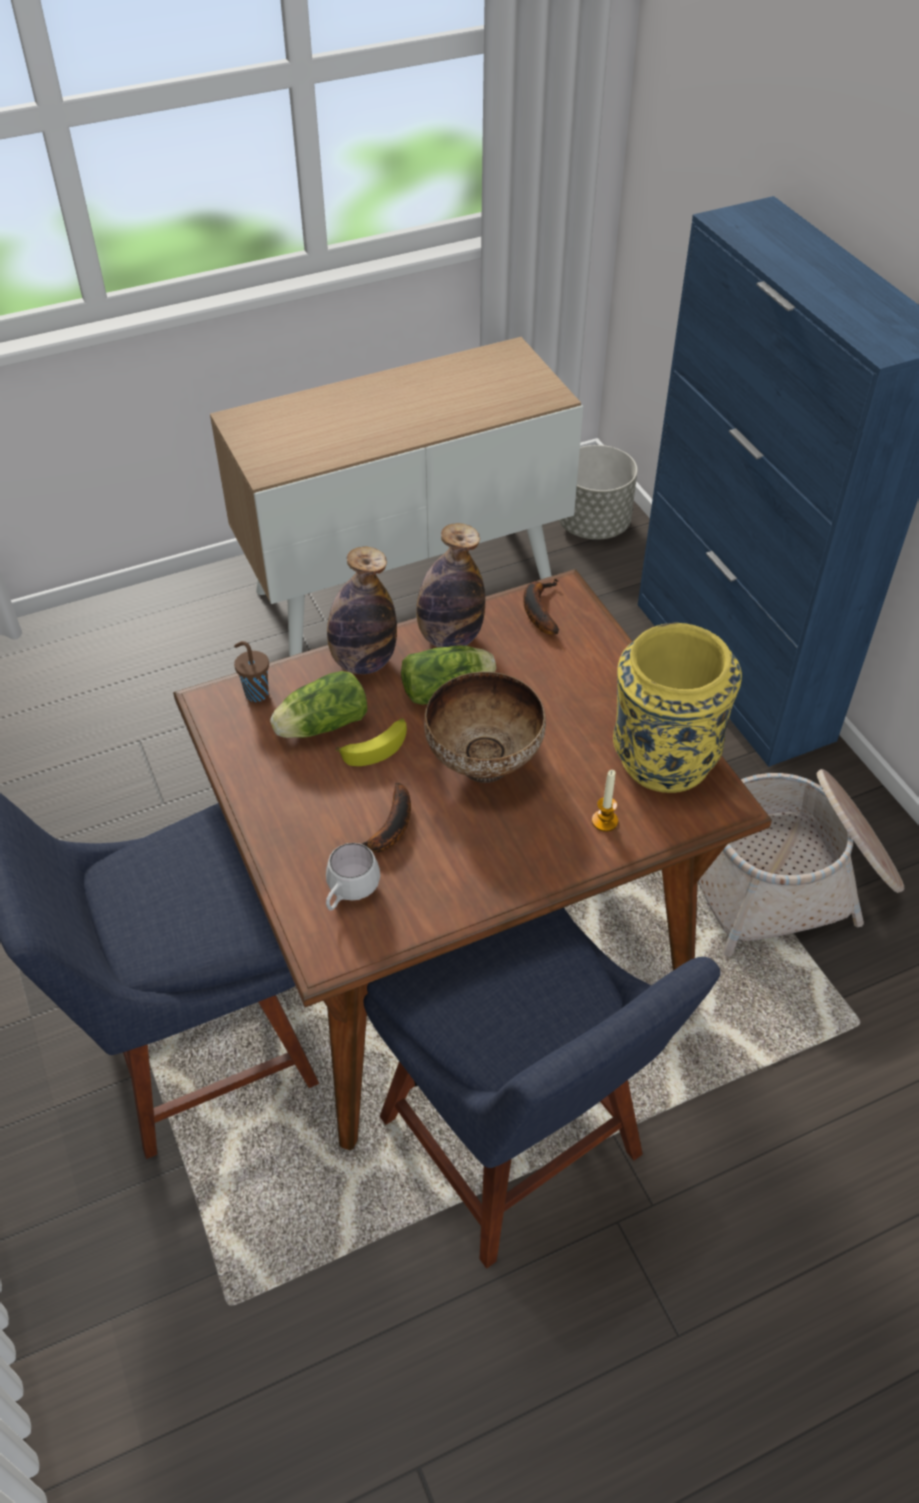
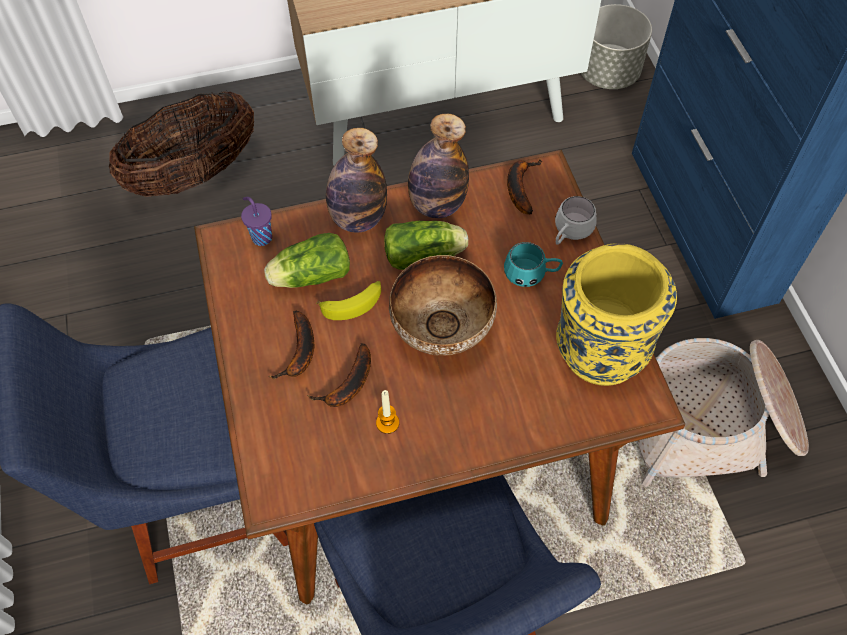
camera: 10 degrees right, 10 degrees up
brown cup [234,641,269,702] -> purple cup [241,197,272,246]
white mug [326,843,381,911] -> white mug moved to [555,196,597,245]
candle [592,770,618,832] -> candle moved to [376,390,399,434]
none -> basket [109,91,254,197]
none -> banana [268,311,314,379]
none -> turquoise mug [504,242,563,287]

